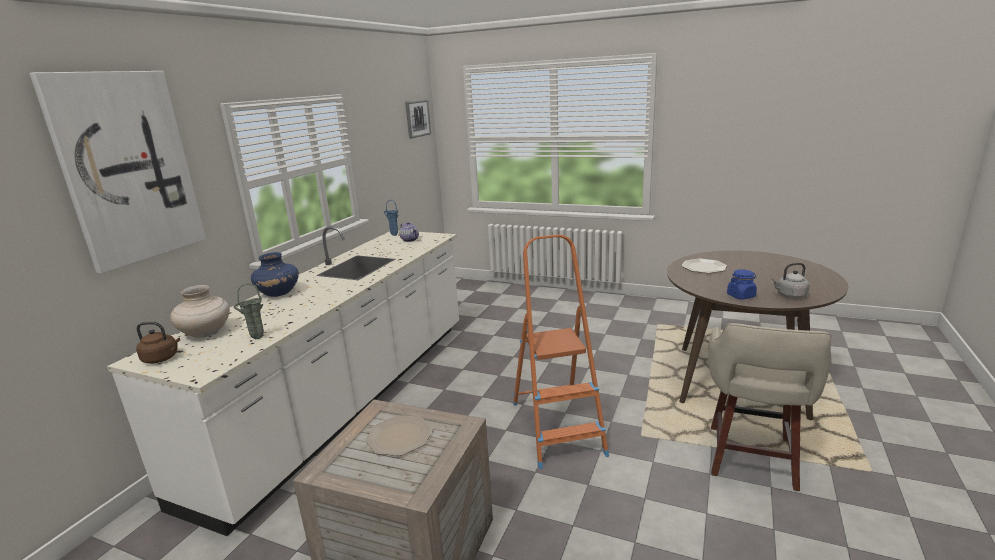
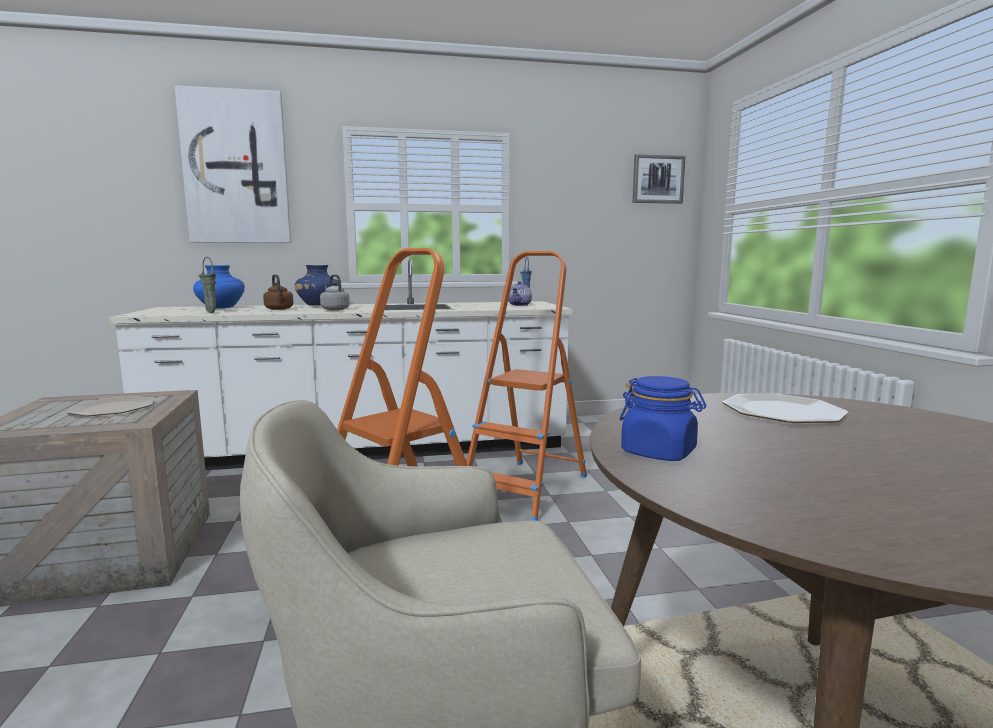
camera: 55 degrees right, 10 degrees down
brown kettle [136,322,180,364] -> brown kettle moved to [263,274,294,310]
beige vase [170,285,230,338] -> blue vase [193,265,245,309]
grey kettle [771,263,810,298] -> grey kettle moved to [320,274,349,311]
none -> orange step ladder [467,251,587,521]

